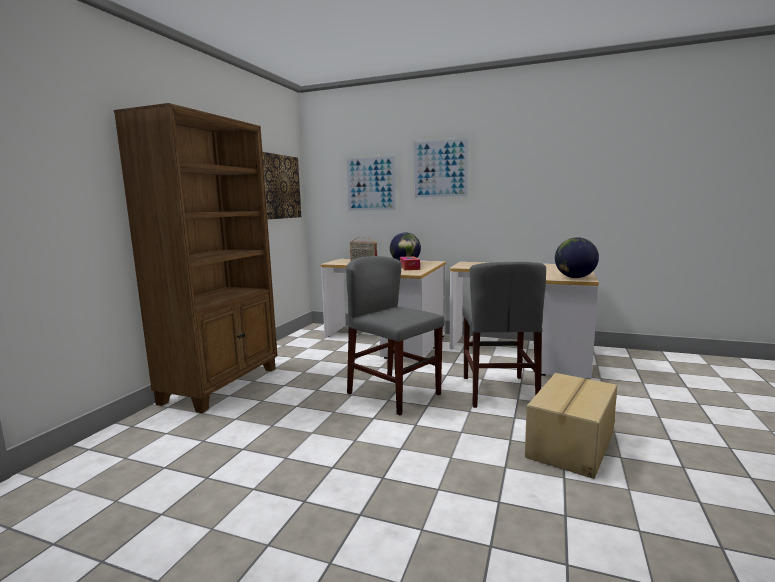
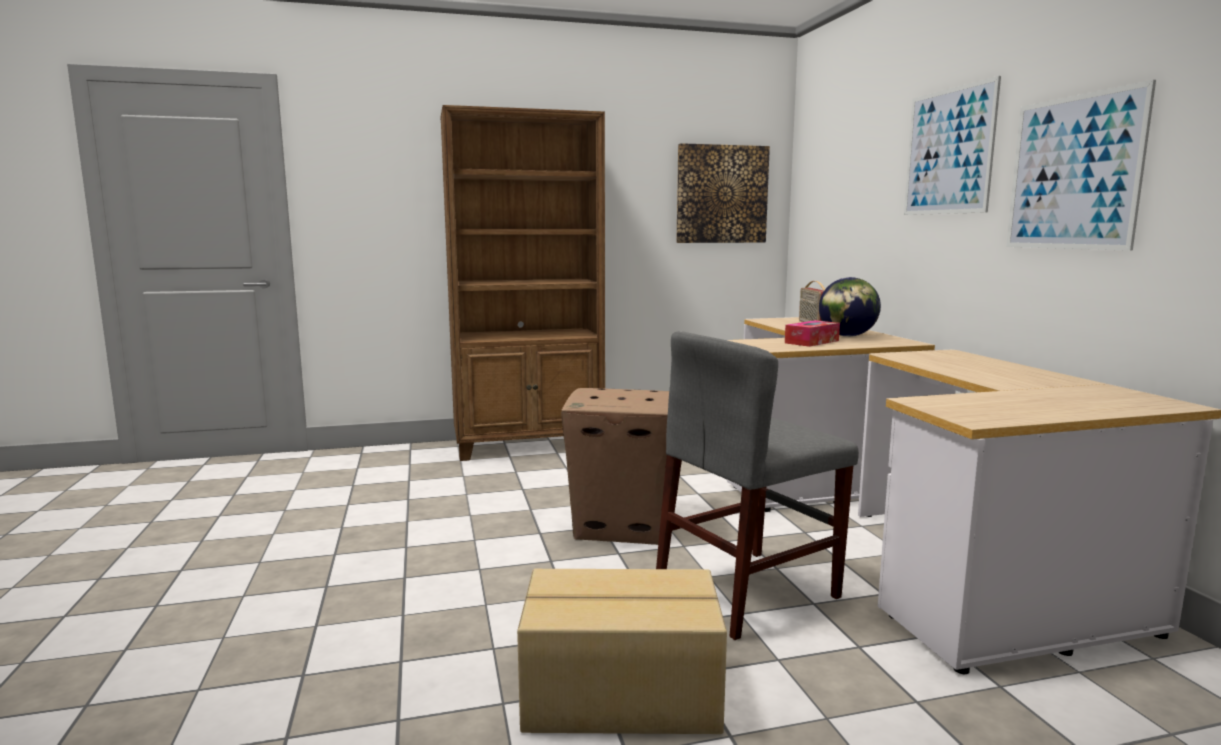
camera: 55 degrees right, 0 degrees up
picture [345,155,397,212] -> picture moved to [1006,80,1156,251]
grey chair [346,256,444,416] -> cardboard box [561,388,669,545]
globe [555,237,599,278] -> none

